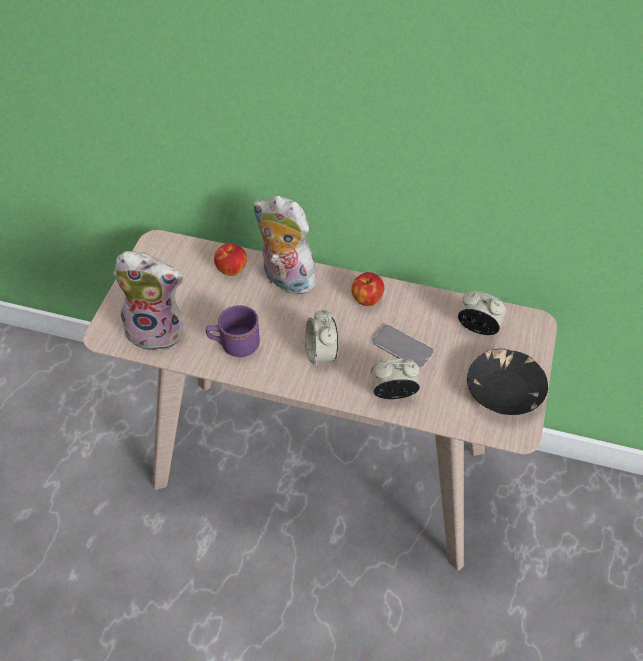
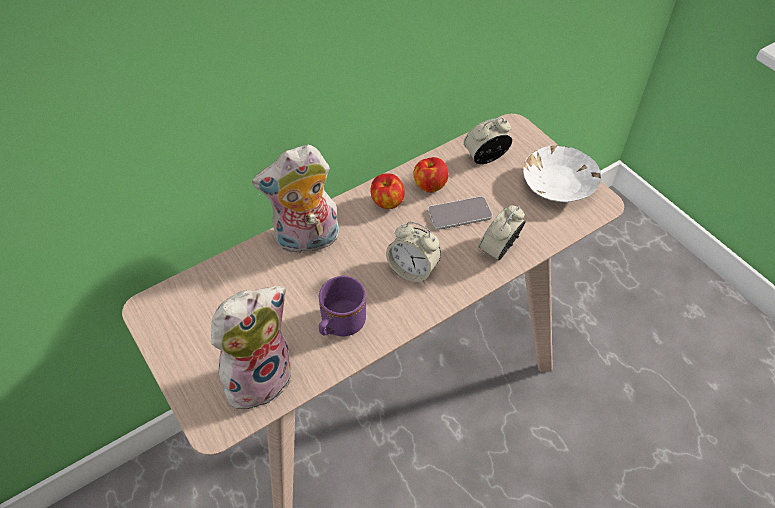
camera: 50 degrees left, 0 degrees up
apple [214,244,247,276] -> apple moved to [413,157,449,193]
black bowl [467,349,548,415] -> white bowl [523,145,601,202]

